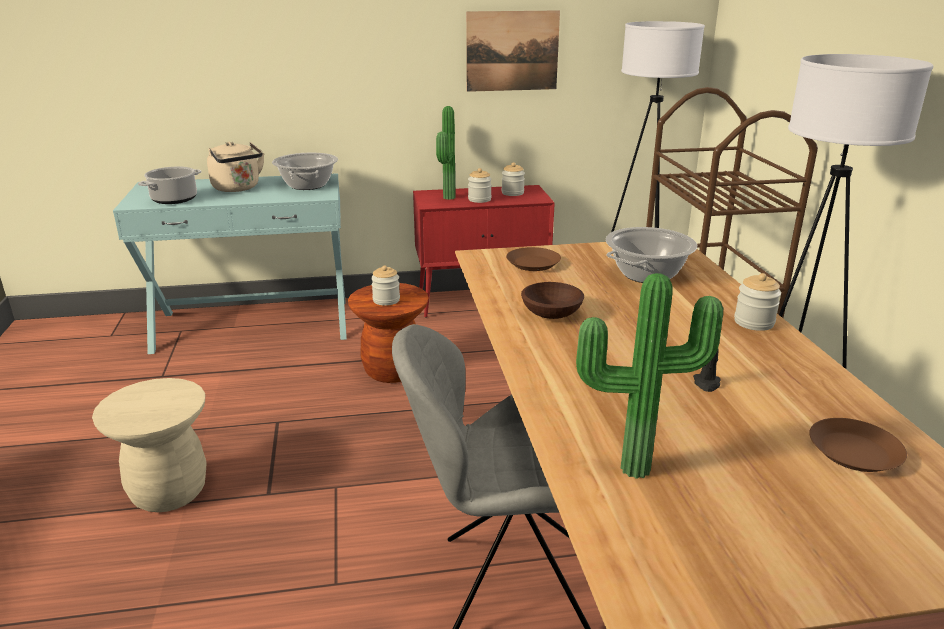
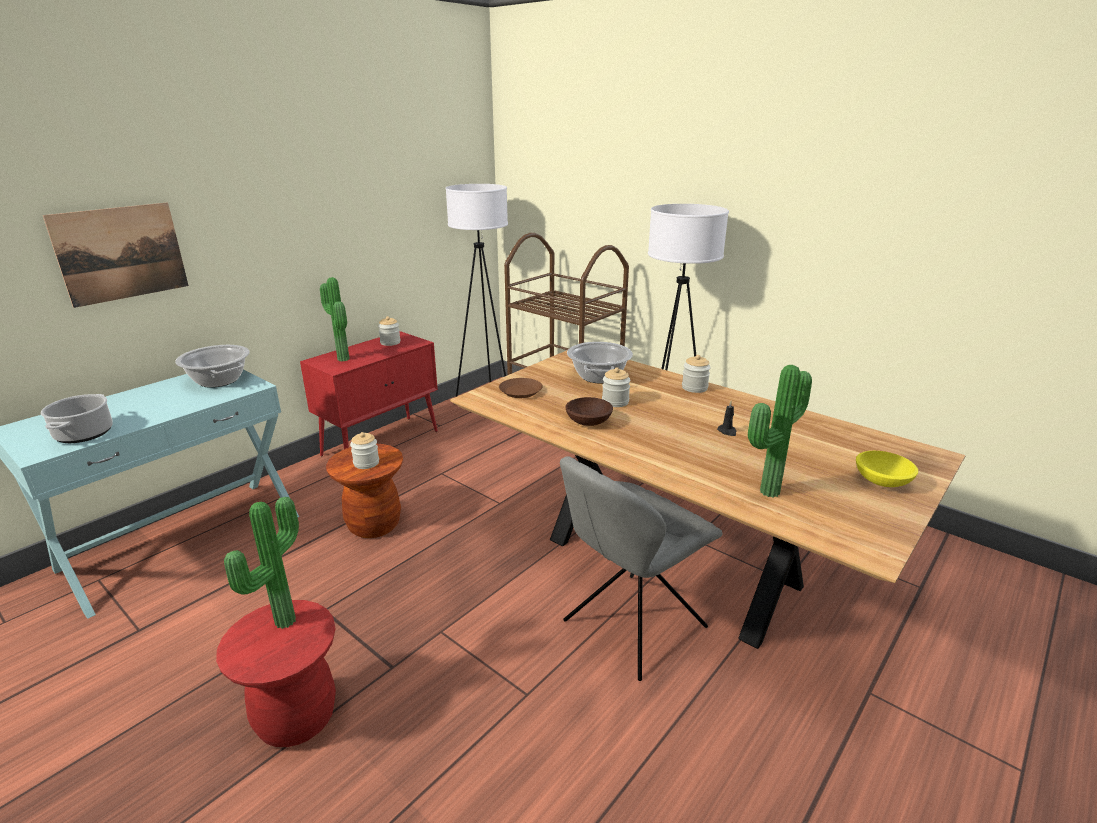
camera: 40 degrees left, 0 degrees up
beige stool [92,378,207,512] -> red stool [216,600,336,747]
beige kettle [207,142,264,192] -> none
picture [466,10,560,92] -> picture moved to [43,202,189,308]
jar [468,168,492,203] -> jar moved to [602,367,631,407]
brown plate [809,418,907,472] -> none
none -> potted plant [224,497,299,629]
none -> yellow bowl [856,451,918,487]

